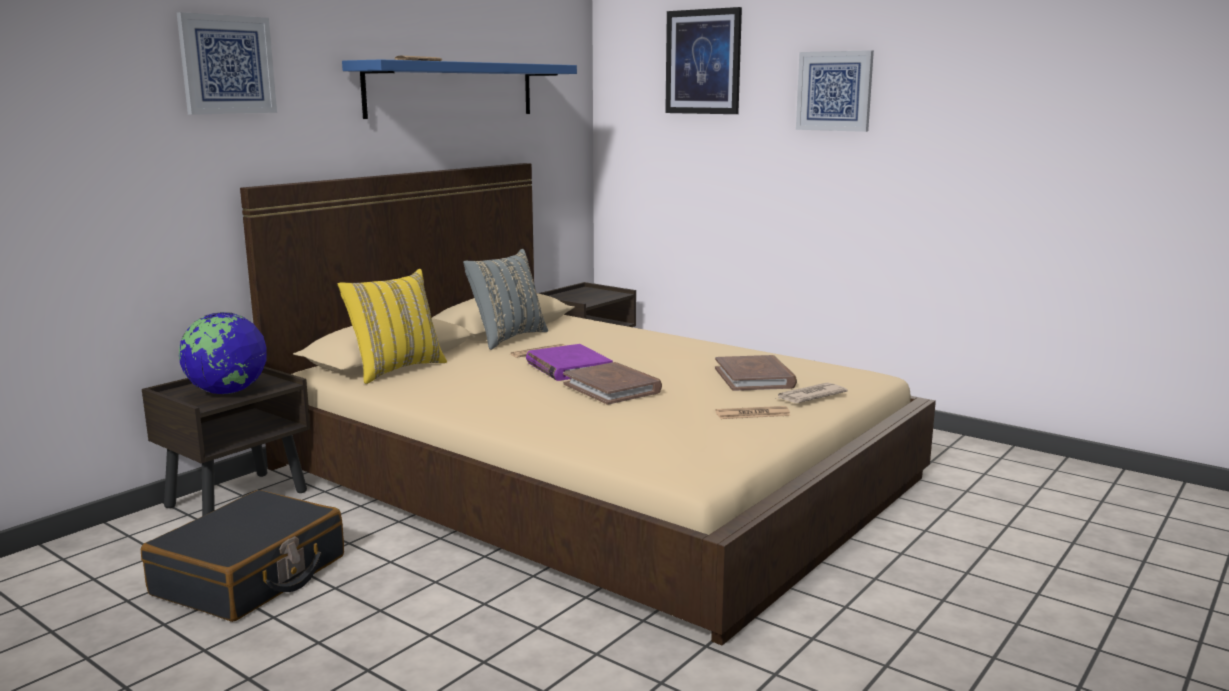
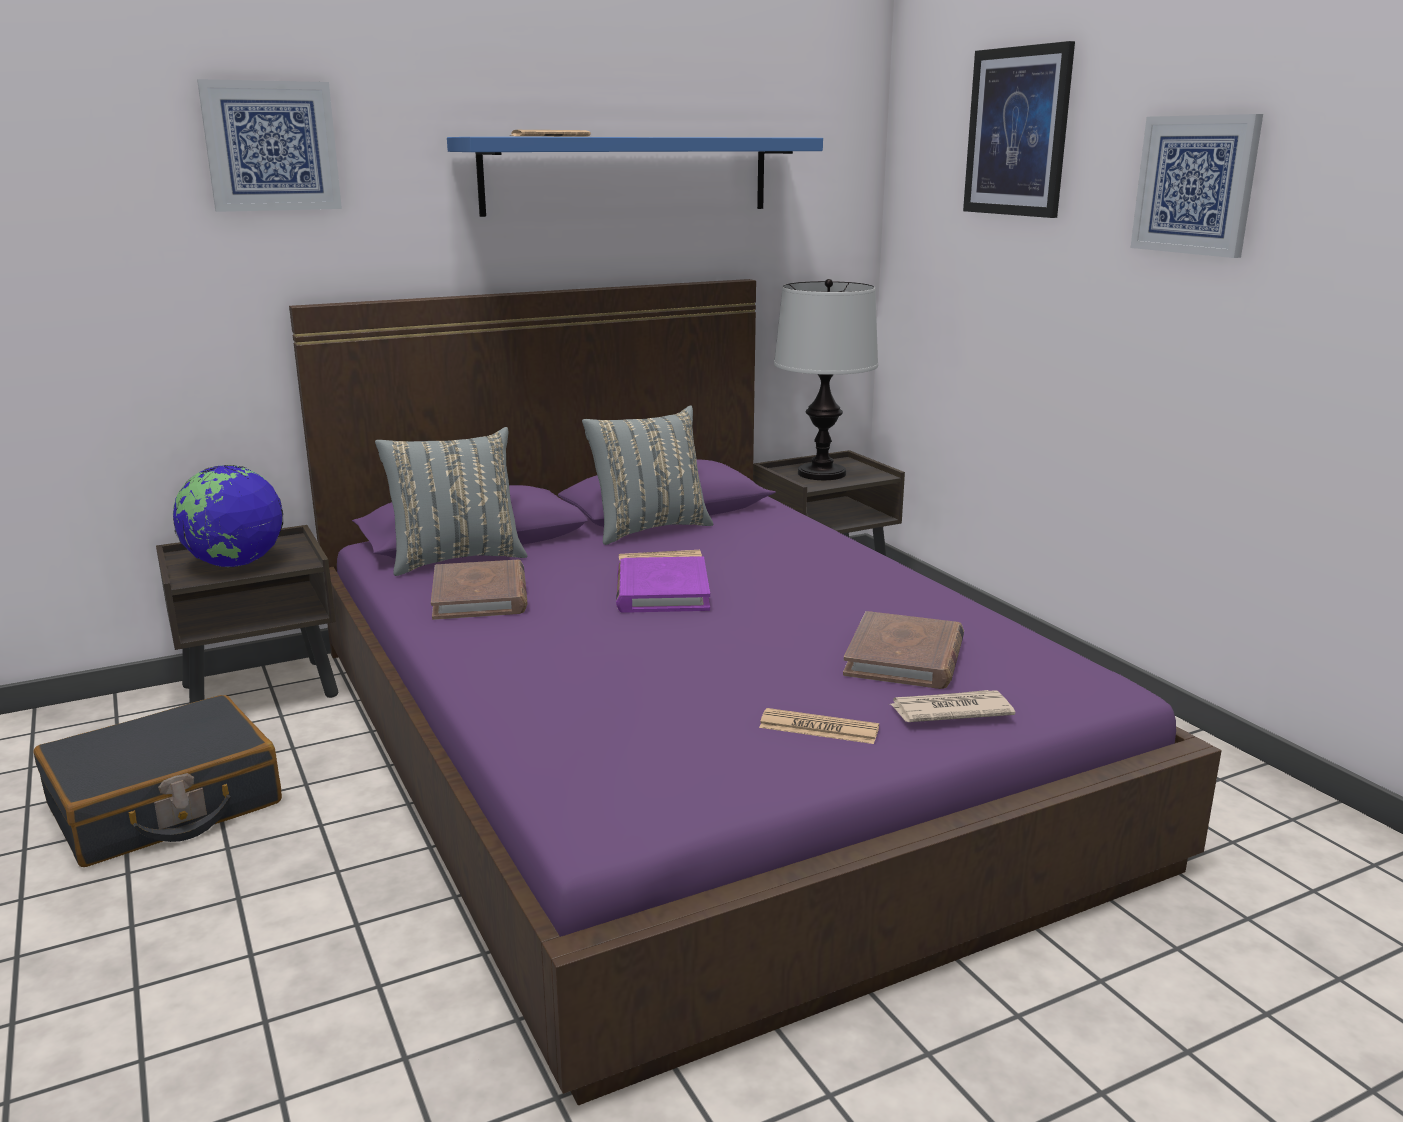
camera: 25 degrees right, 5 degrees up
beige bed [240,163,936,645] -> purple bed [289,279,1222,1105]
yellow pillow [338,269,447,384] -> grey pillow [375,427,528,576]
brown book [563,362,662,405] -> brown book moved to [431,560,527,620]
none -> table lamp [774,279,878,480]

